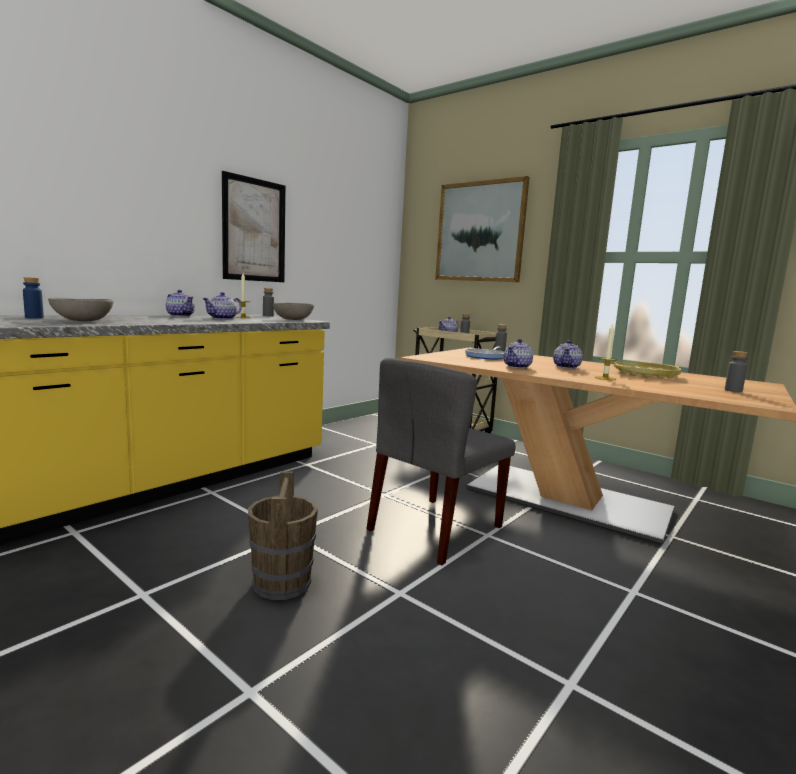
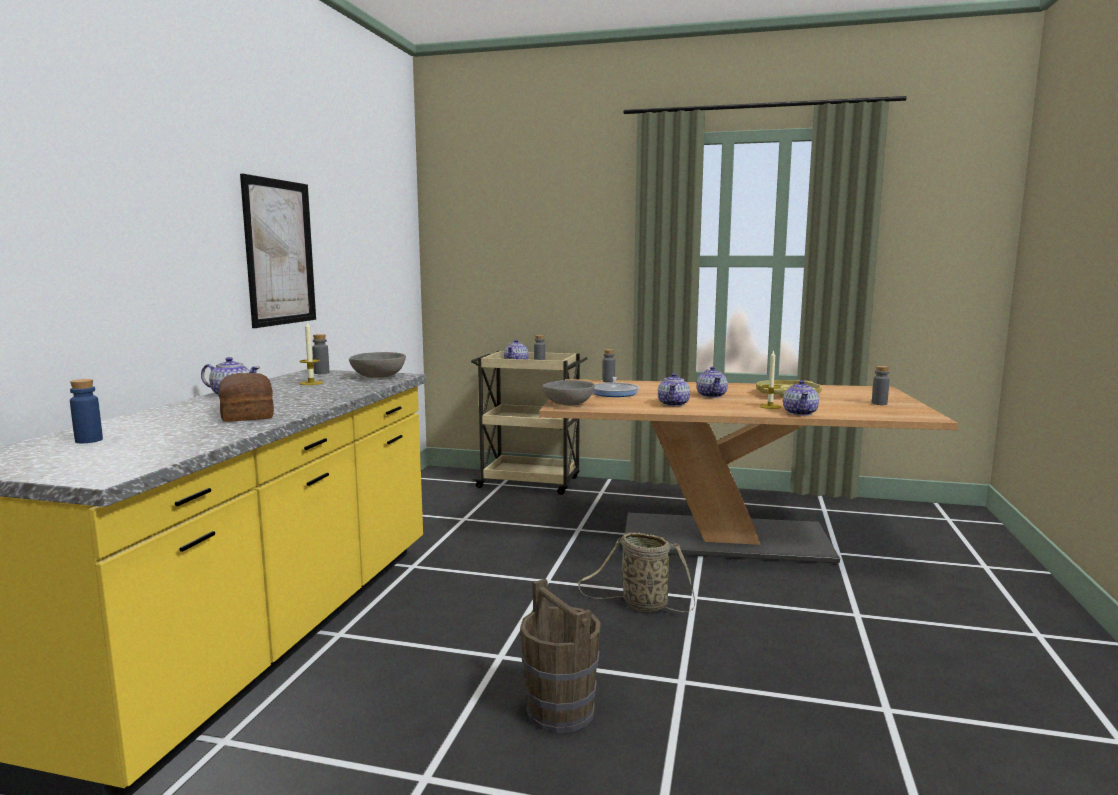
camera: 25 degrees left, 0 degrees up
grey bowl [48,298,114,321] -> grey bowl moved to [542,380,595,405]
teapot [202,292,242,320] -> teapot moved to [783,380,819,416]
grey chair [366,358,516,565] -> basket [578,532,695,612]
picture [435,176,529,282] -> none
none -> bread [218,373,274,422]

